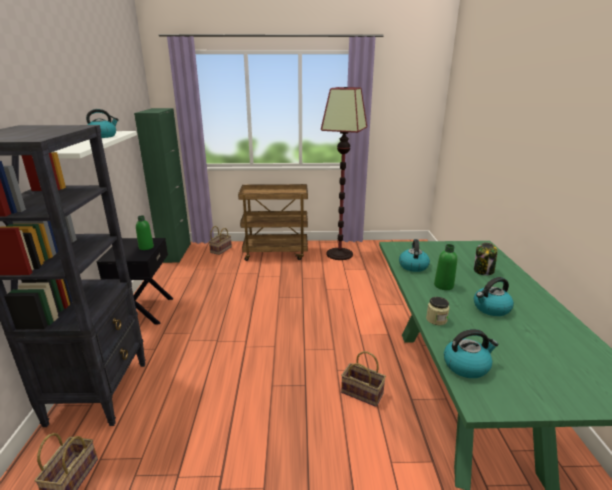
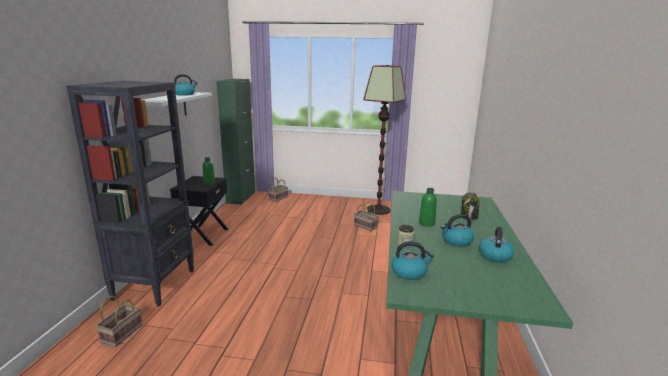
camera: 10 degrees right, 5 degrees down
brown cart [238,184,308,261] -> none
basket [341,351,386,407] -> basket moved to [354,202,378,231]
kettle [399,239,430,272] -> kettle moved to [479,226,514,262]

